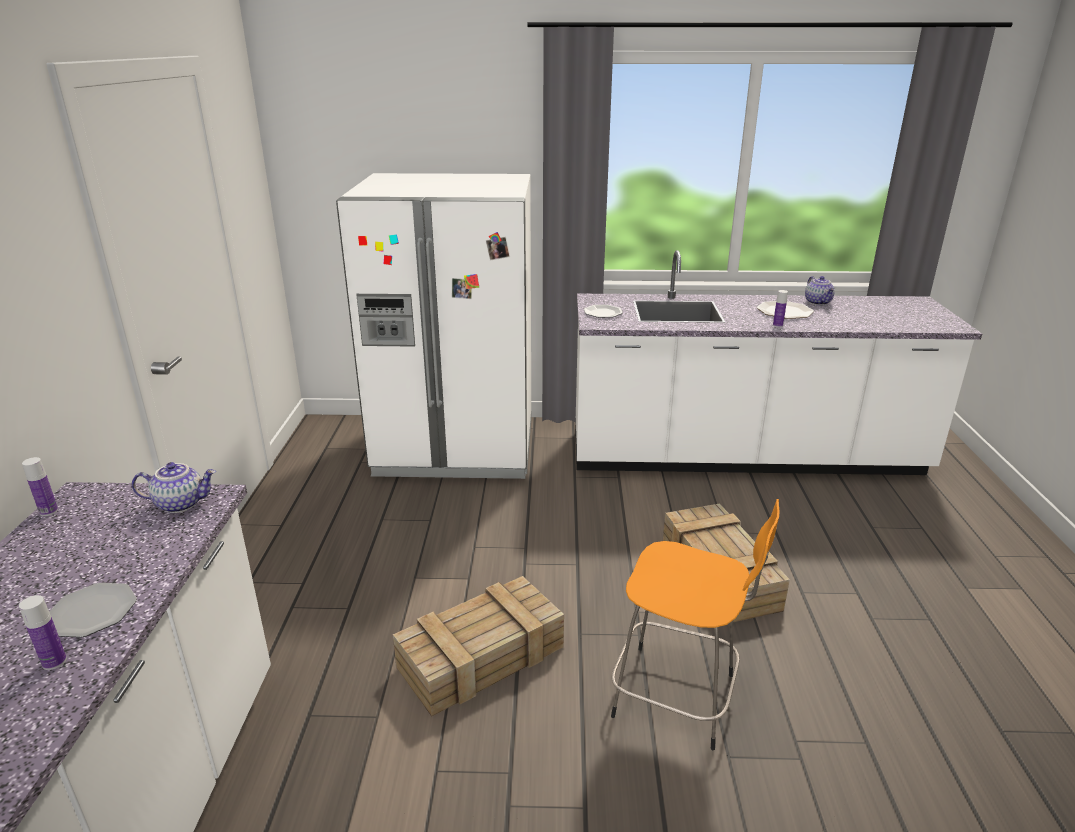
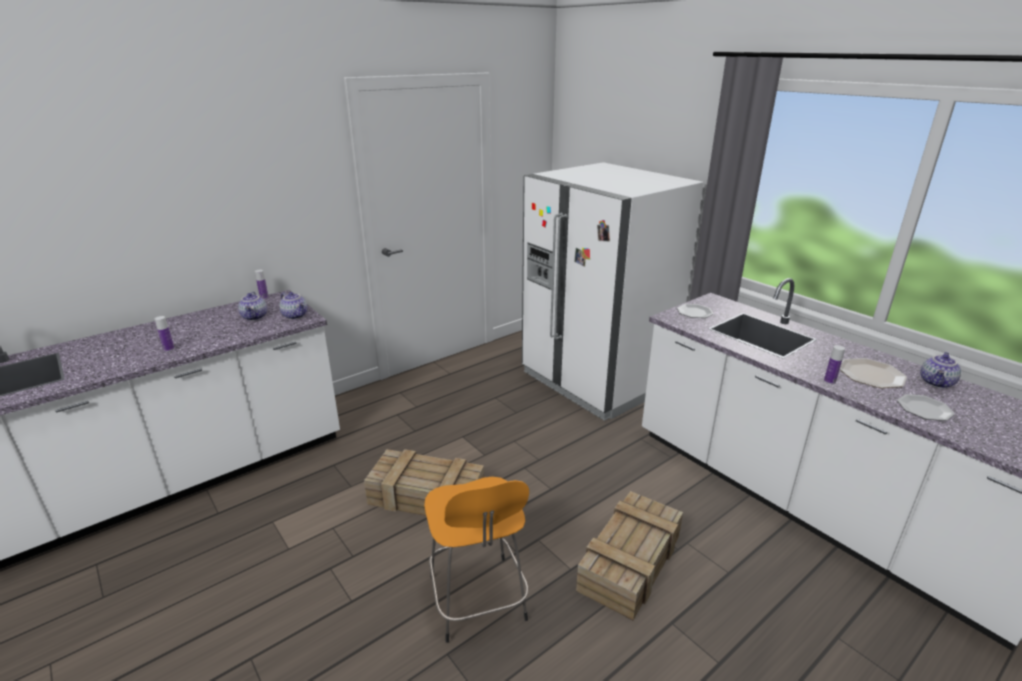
camera: 50 degrees right, 0 degrees up
plate [49,583,137,638] -> plate moved to [897,394,955,421]
none -> teapot [238,292,267,321]

